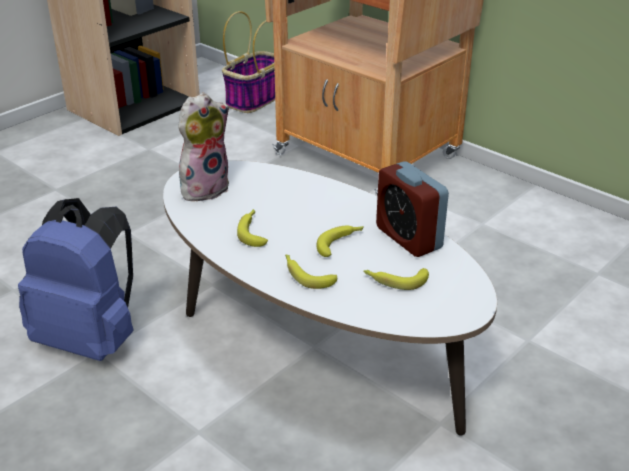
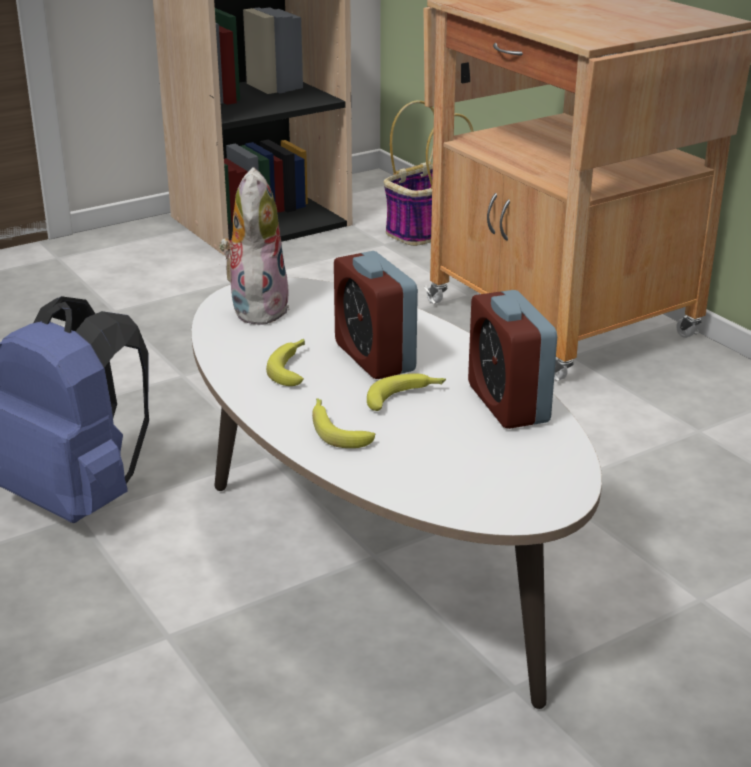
camera: 15 degrees right, 5 degrees down
plush toy [179,92,229,201] -> plush toy turned 60 degrees counterclockwise [219,167,289,325]
banana [363,268,429,290] -> none
none -> alarm clock [334,251,418,379]

